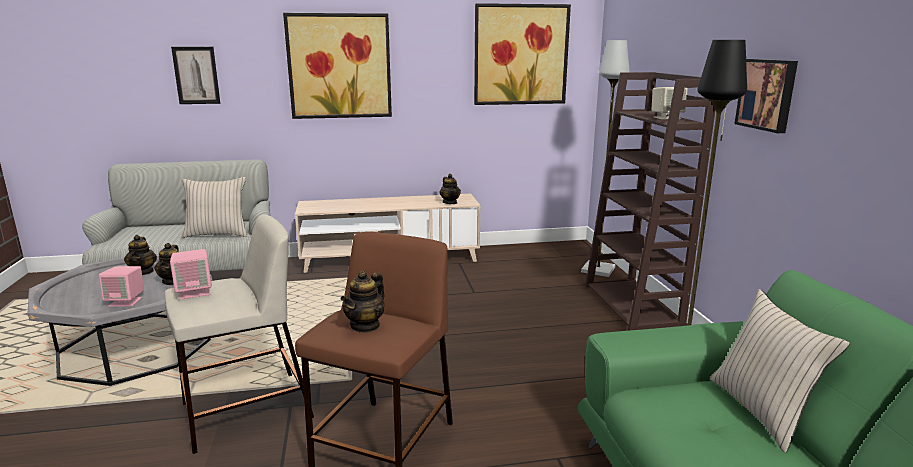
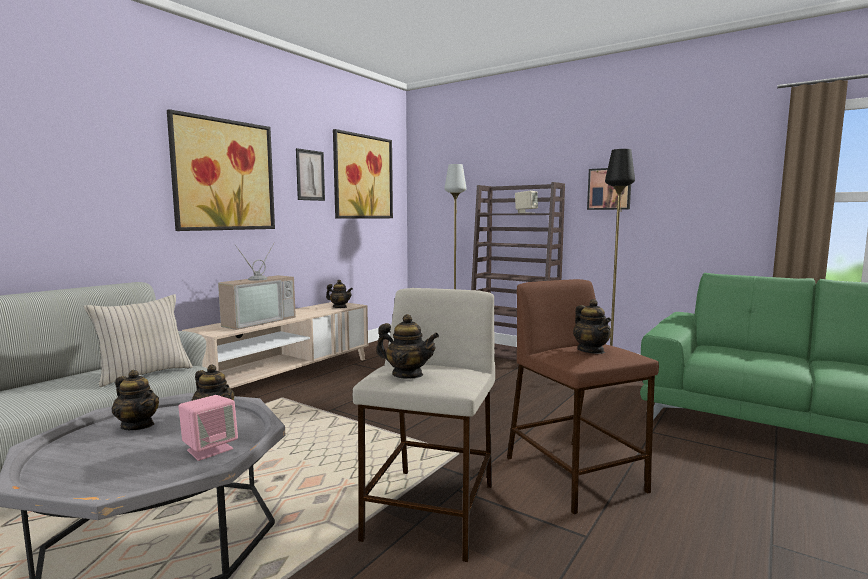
camera: 45 degrees left, 10 degrees down
pink speaker [170,249,212,300] -> teapot [376,314,439,379]
picture [171,47,220,104] -> picture moved to [296,148,325,201]
beige pillow [710,289,850,453] -> none
none -> television [218,242,296,330]

